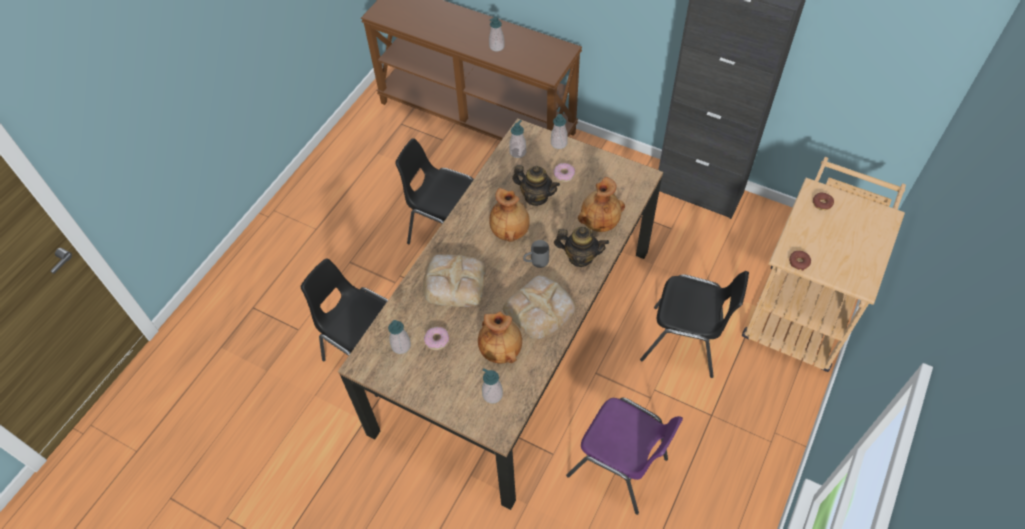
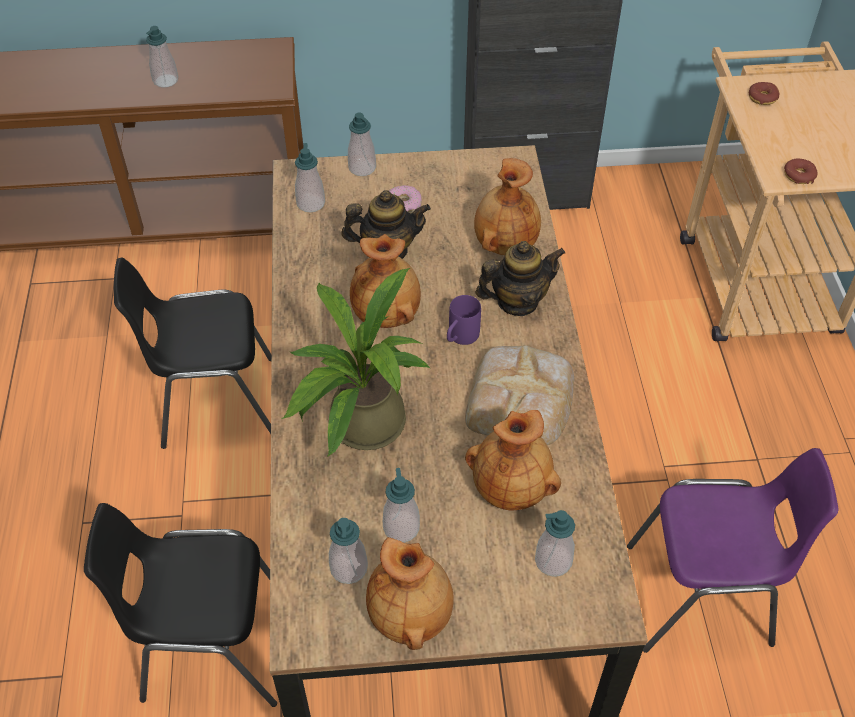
camera: 35 degrees left, 5 degrees down
bread [423,254,486,307] -> potted plant [282,268,431,457]
donut [424,327,449,350] -> soap dispenser [383,468,420,543]
grey mug [523,240,549,268] -> purple mug [447,295,481,345]
black chair [640,271,749,378] -> none
none -> brown vase [366,537,454,650]

